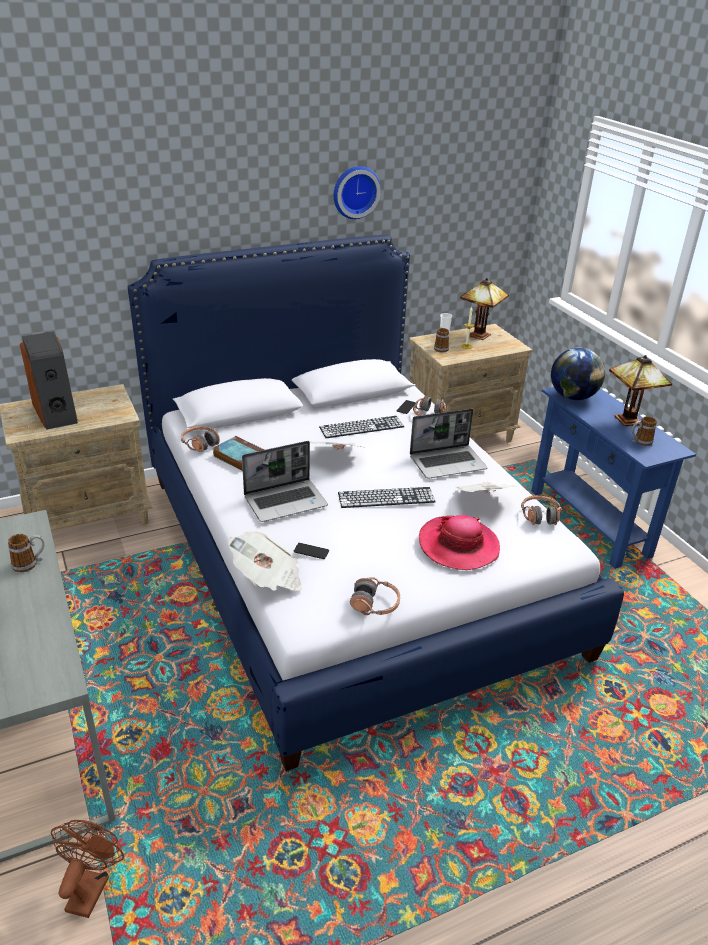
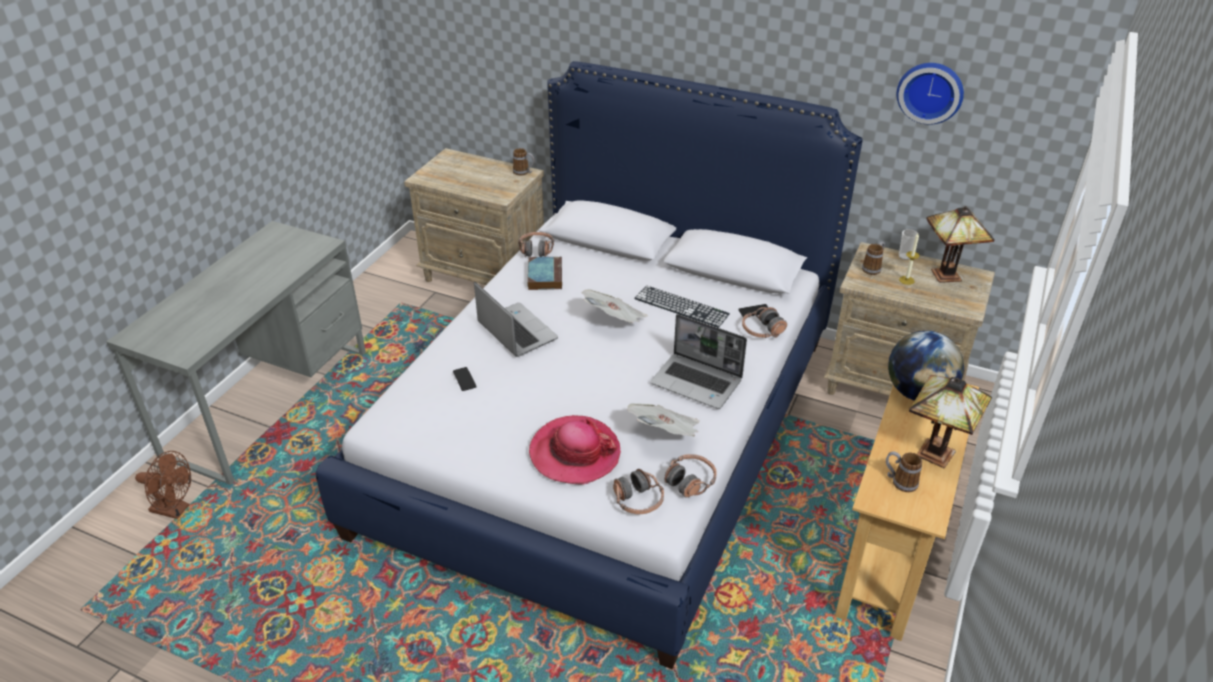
camera: 50 degrees right, 5 degrees up
mug [8,534,44,572] -> mug moved to [513,148,534,176]
speaker [20,331,78,430] -> none
brown fan [51,820,124,918] -> brown fan turned 45 degrees clockwise [135,451,191,519]
newspaper [228,532,302,591] -> none
laptop [242,441,328,522] -> laptop turned 150 degrees counterclockwise [474,282,558,357]
wall clock [334,166,381,219] -> wall clock moved to [897,63,964,125]
keyboard [338,487,436,508] -> none
headphones [350,577,400,615] -> headphones moved to [613,469,664,514]
blue console table [531,387,696,569] -> beige console table [835,384,979,641]

